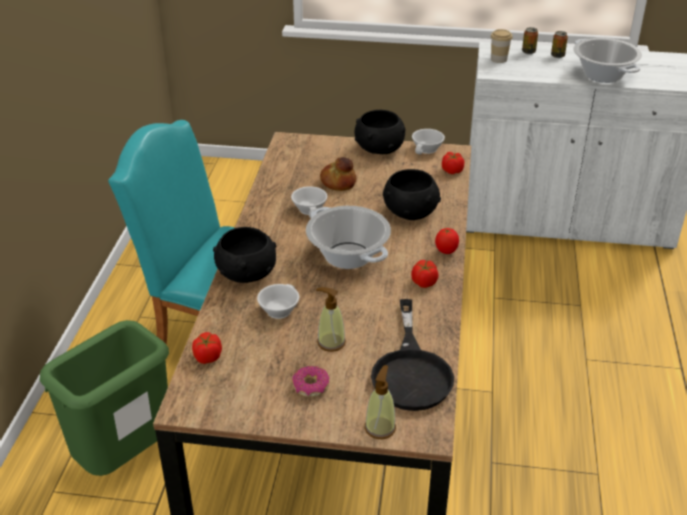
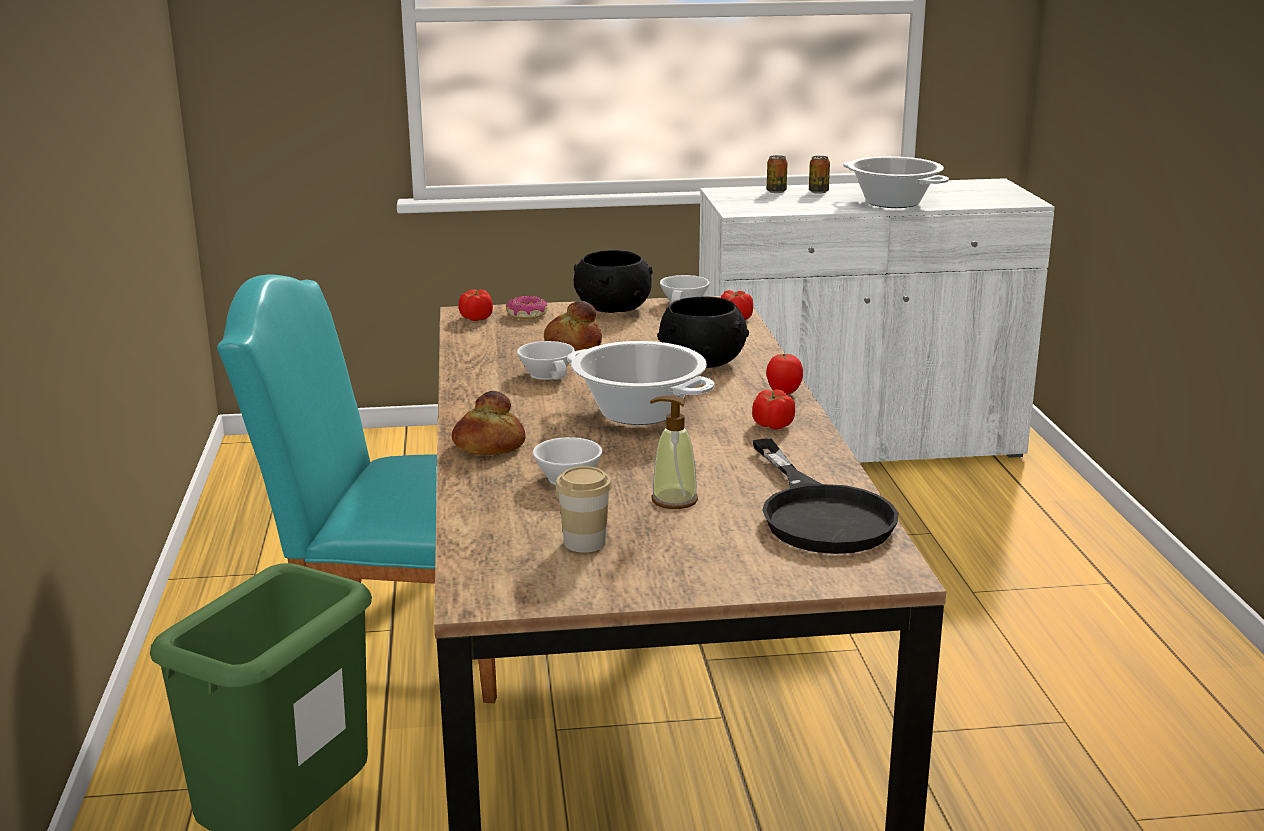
camera: 15 degrees left, 15 degrees down
tomato [192,332,222,364] -> tomato moved to [459,289,493,321]
black bowl [213,227,277,283] -> bread [452,391,526,455]
donut [292,366,330,397] -> donut moved to [506,296,547,319]
soap dispenser [364,365,396,439] -> none
cup [491,29,513,63] -> cup moved to [556,466,612,553]

